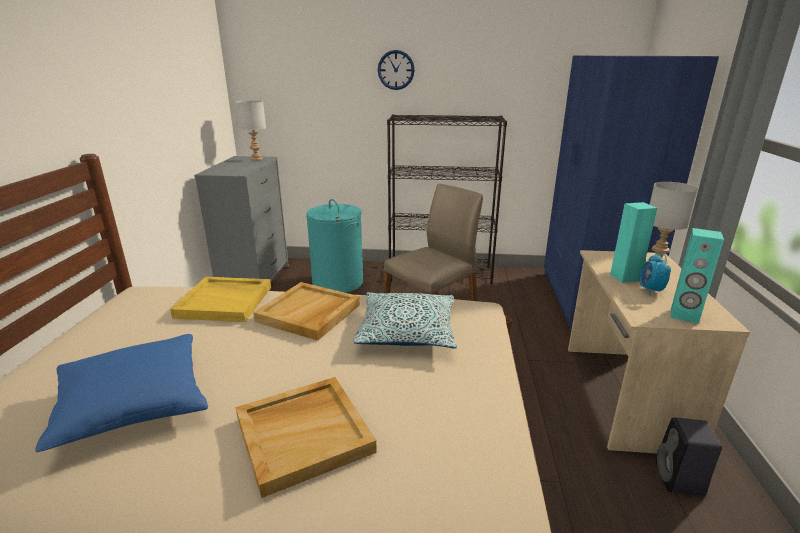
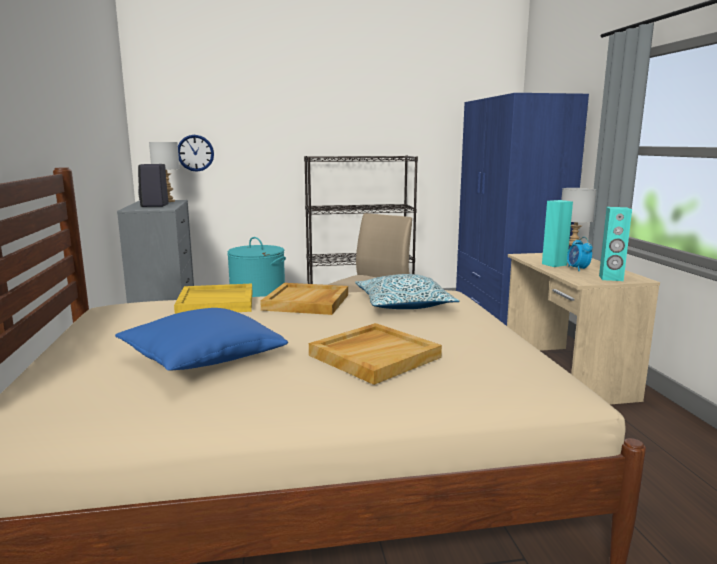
camera: 15 degrees left, 10 degrees down
wall clock [378,50,415,90] -> wall clock moved to [178,135,214,172]
black speaker [656,417,722,496] -> black speaker moved to [138,164,169,207]

